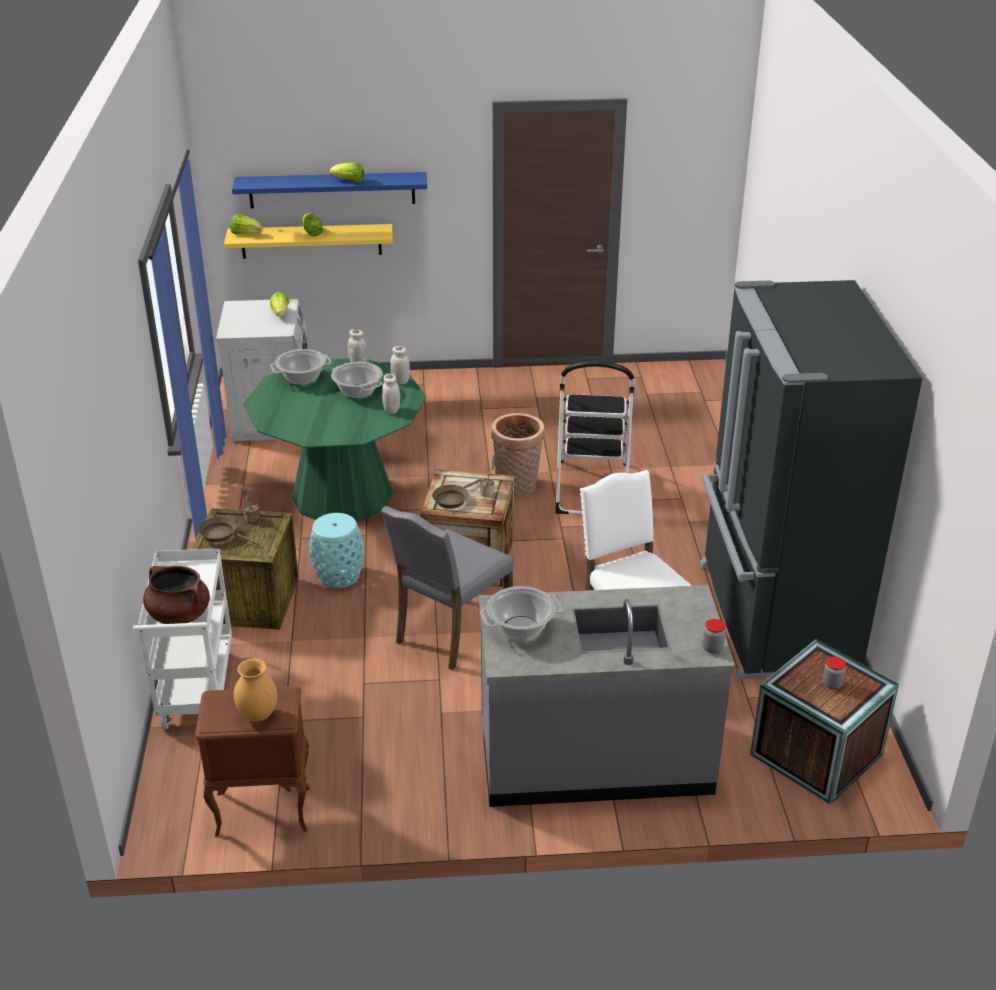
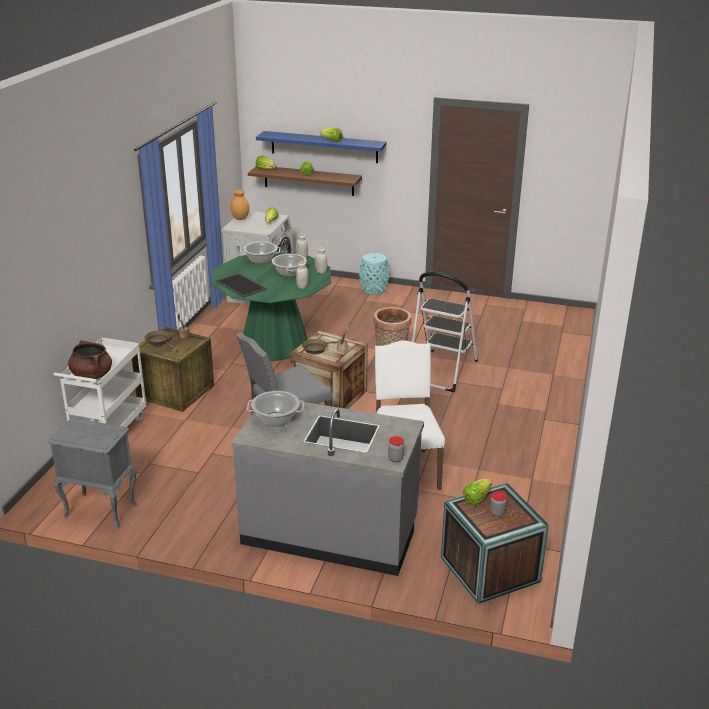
camera: 20 degrees right, 5 degrees down
brown nightstand [195,686,310,837] -> grey nightstand [48,418,138,529]
yellow shelf [224,224,393,259] -> brown shelf [248,167,362,196]
brown vase [234,659,277,722] -> brown vase moved to [230,190,249,220]
turquoise stool [309,513,364,589] -> turquoise stool moved to [359,253,389,295]
black fridge [700,280,923,679] -> none
none -> tray [216,273,267,298]
none -> lettuce [463,479,492,505]

